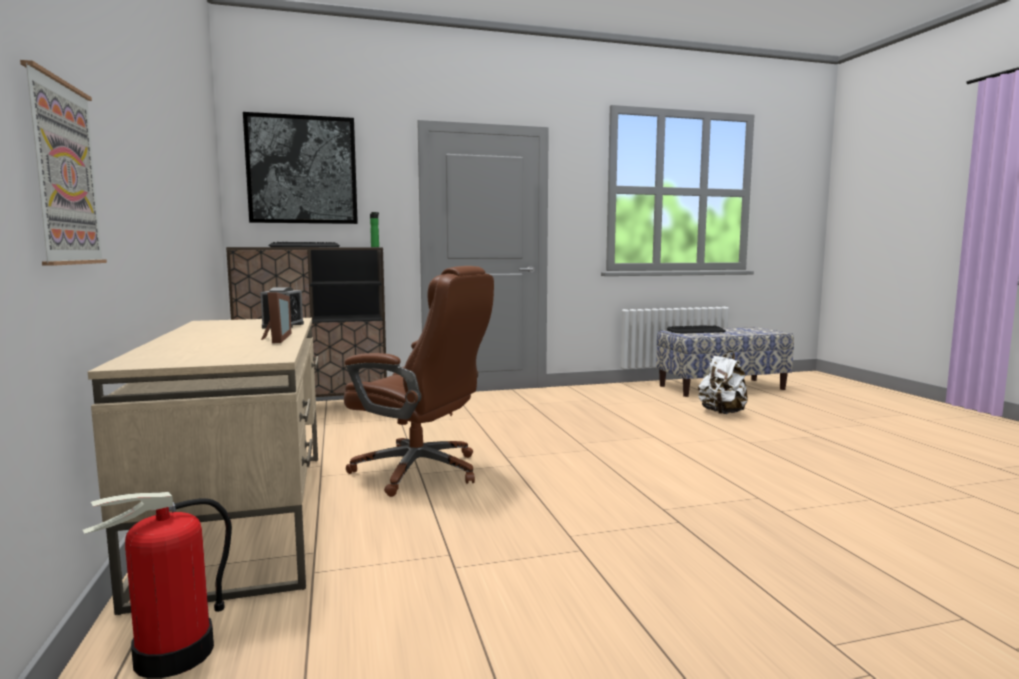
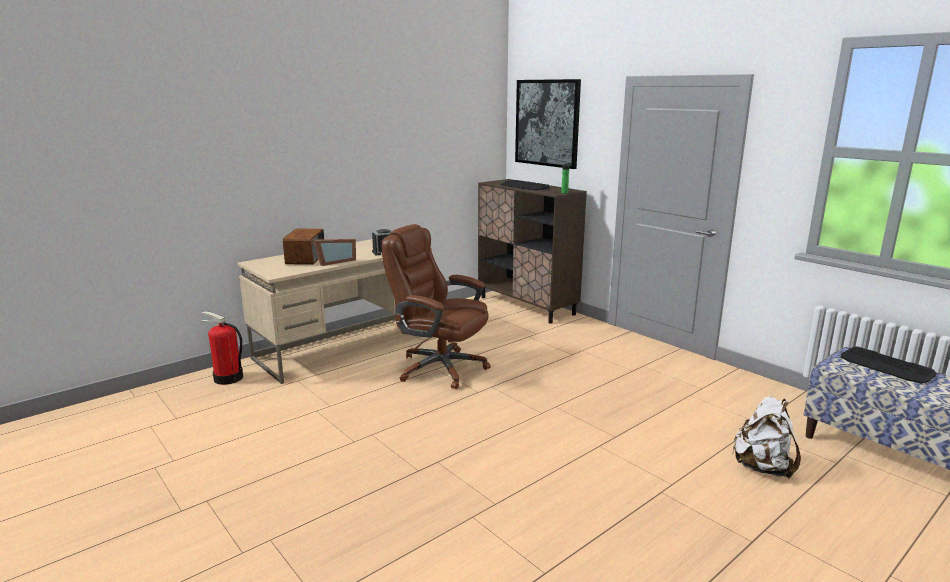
camera: 65 degrees right, 10 degrees up
picture [20,60,107,266] -> none
brown office chair [344,266,494,497] -> brown office chair turned 120 degrees clockwise [382,224,491,389]
none -> radio [283,229,324,265]

